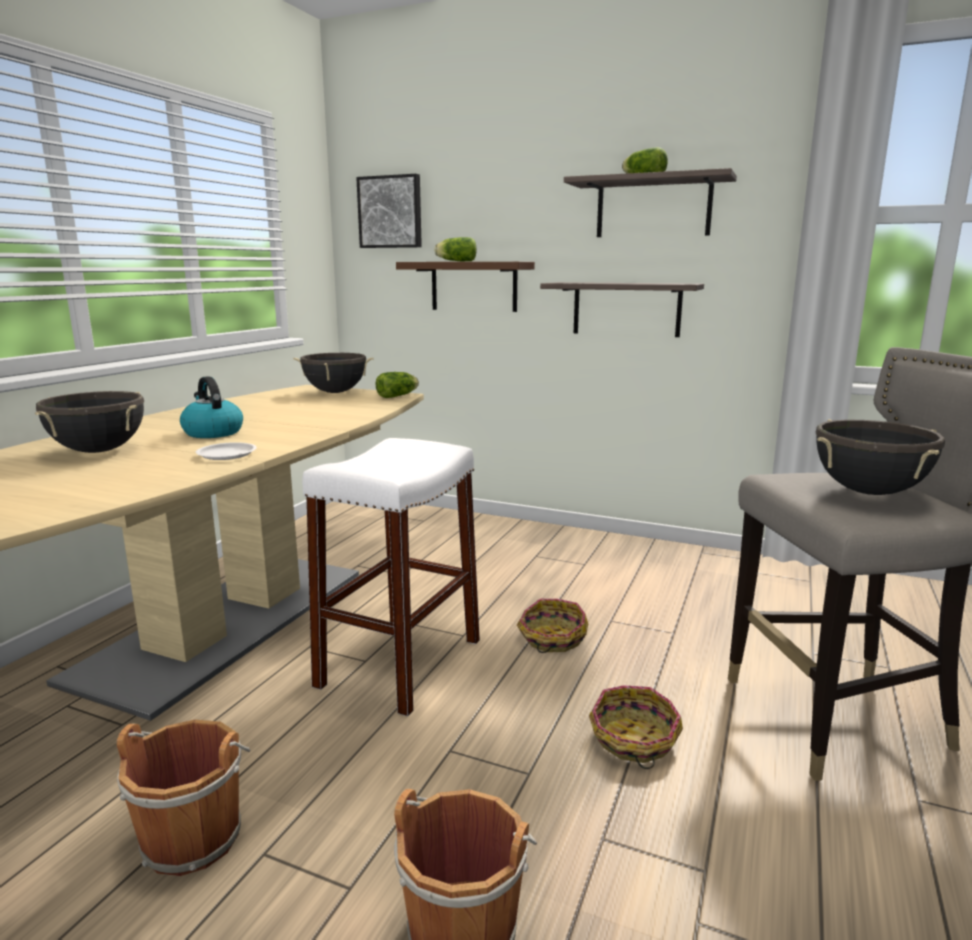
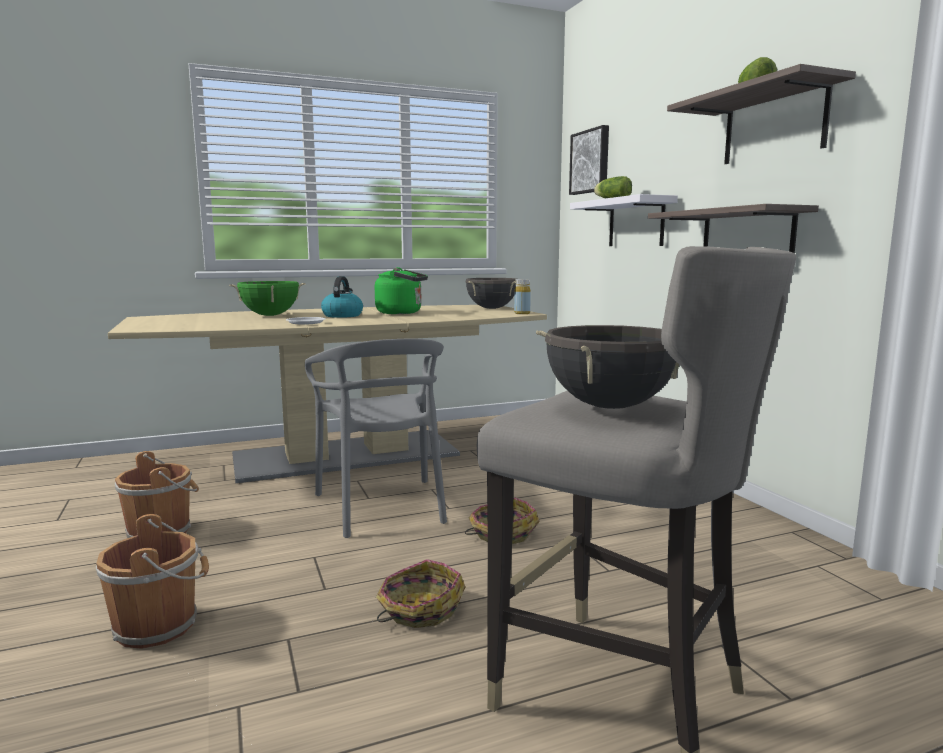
camera: 45 degrees right, 5 degrees down
black cooking pot [35,391,144,453] -> green cooking pot [229,281,306,316]
white stool [302,438,480,717] -> grey chair [305,339,447,538]
lettuce [375,372,419,398] -> yellow bottle [514,279,531,314]
brown shelf [396,262,535,312] -> white shelf [570,194,678,246]
none -> green kettle [375,267,428,314]

